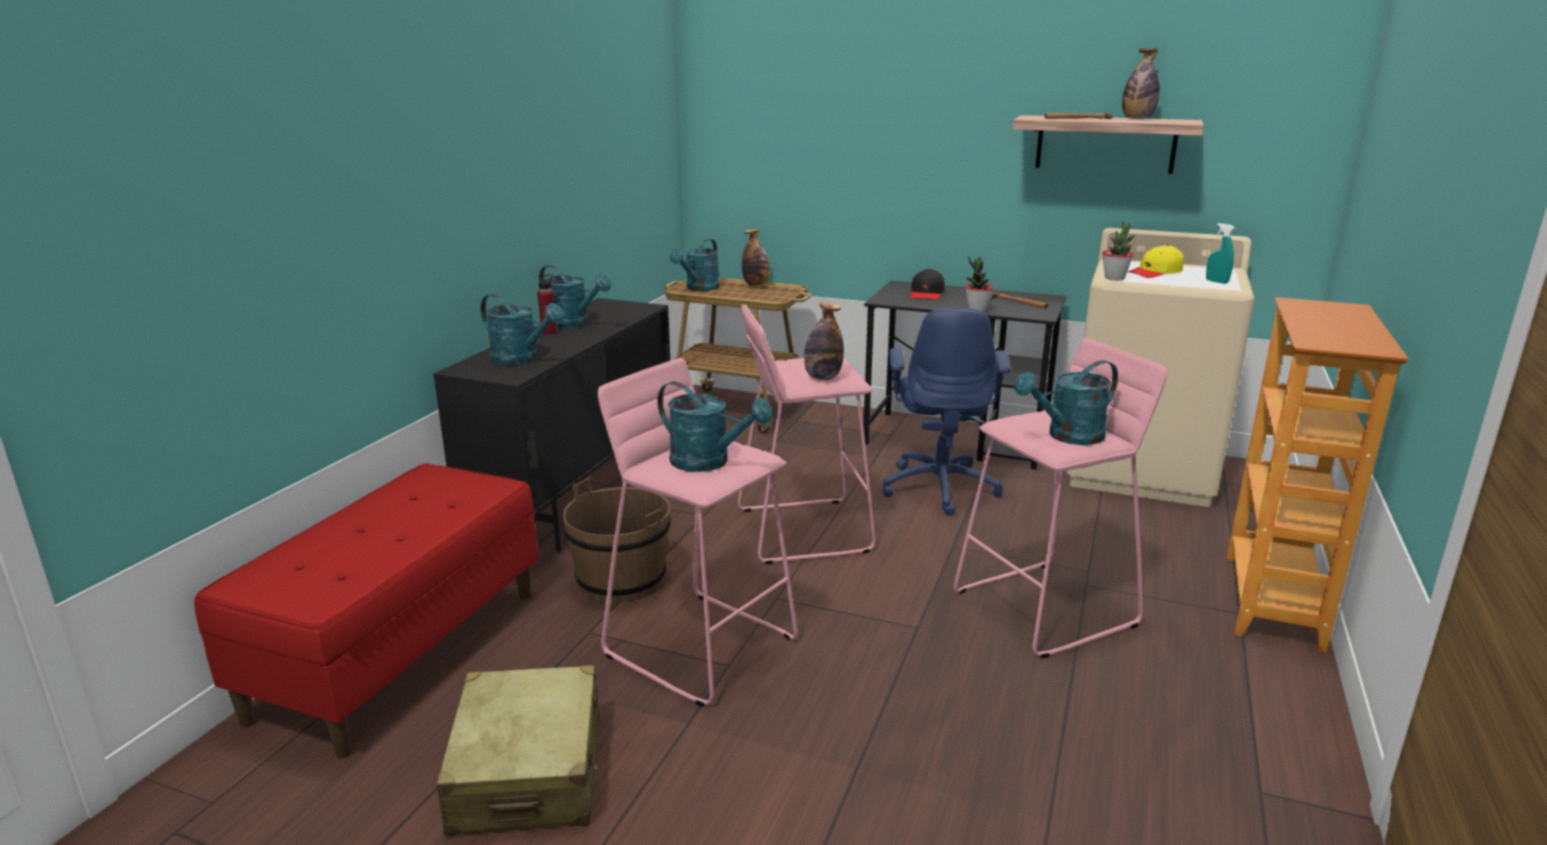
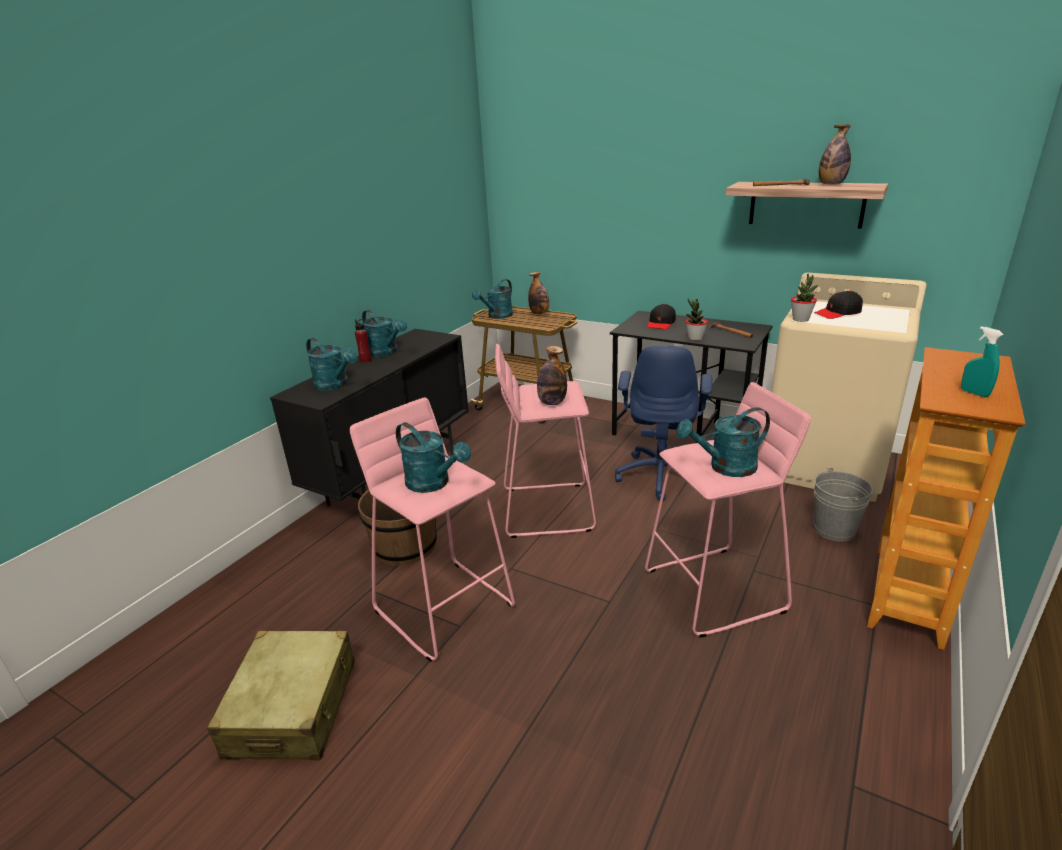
camera: 10 degrees right, 5 degrees up
red bench [194,463,538,758] -> none
yellow cap [1128,245,1184,278] -> black cap [814,290,863,319]
turquoise spray bottle [1206,223,1235,284] -> turquoise spray bottle moved to [961,326,1004,397]
none -> grey bucket [813,468,873,542]

